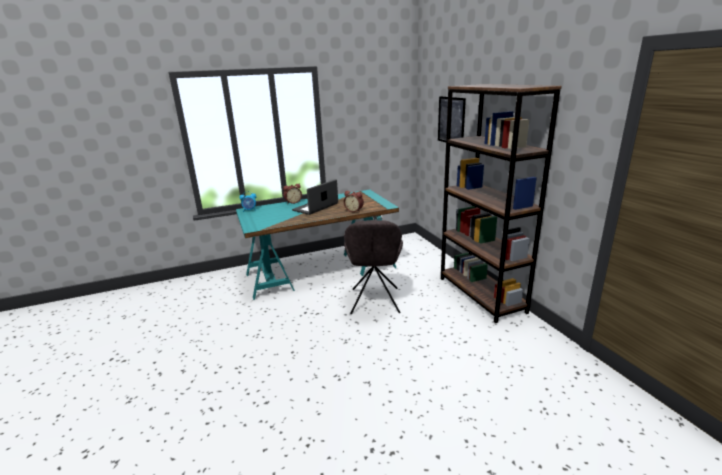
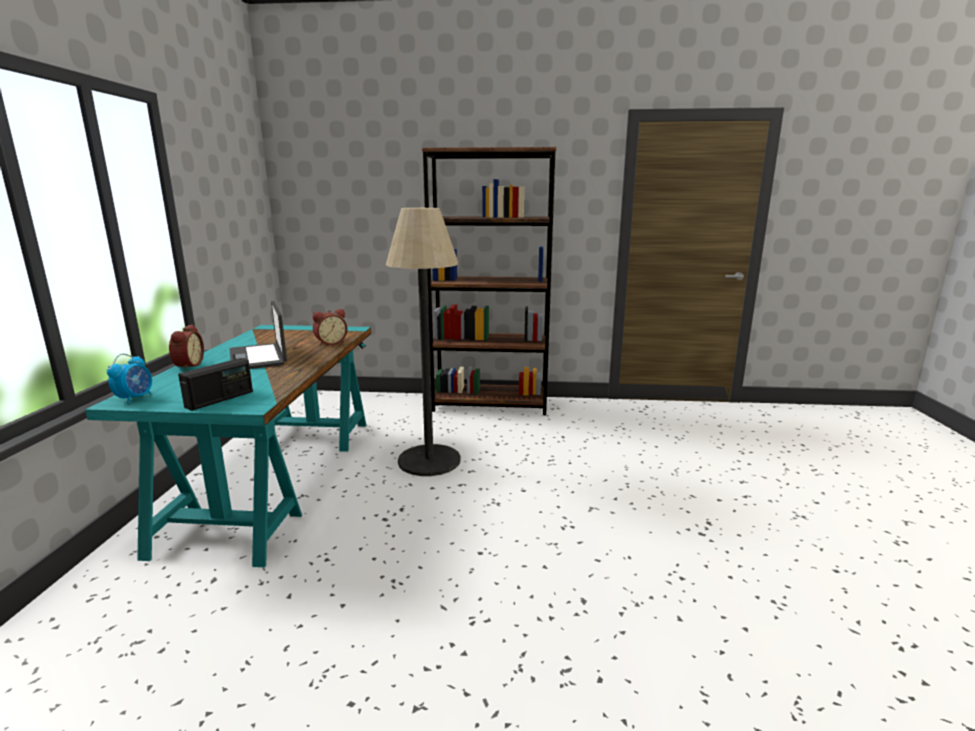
camera: 65 degrees left, 5 degrees down
grey chair [344,220,403,314] -> floor lamp [386,208,461,476]
picture [438,96,466,142] -> none
none -> radio [178,358,253,411]

